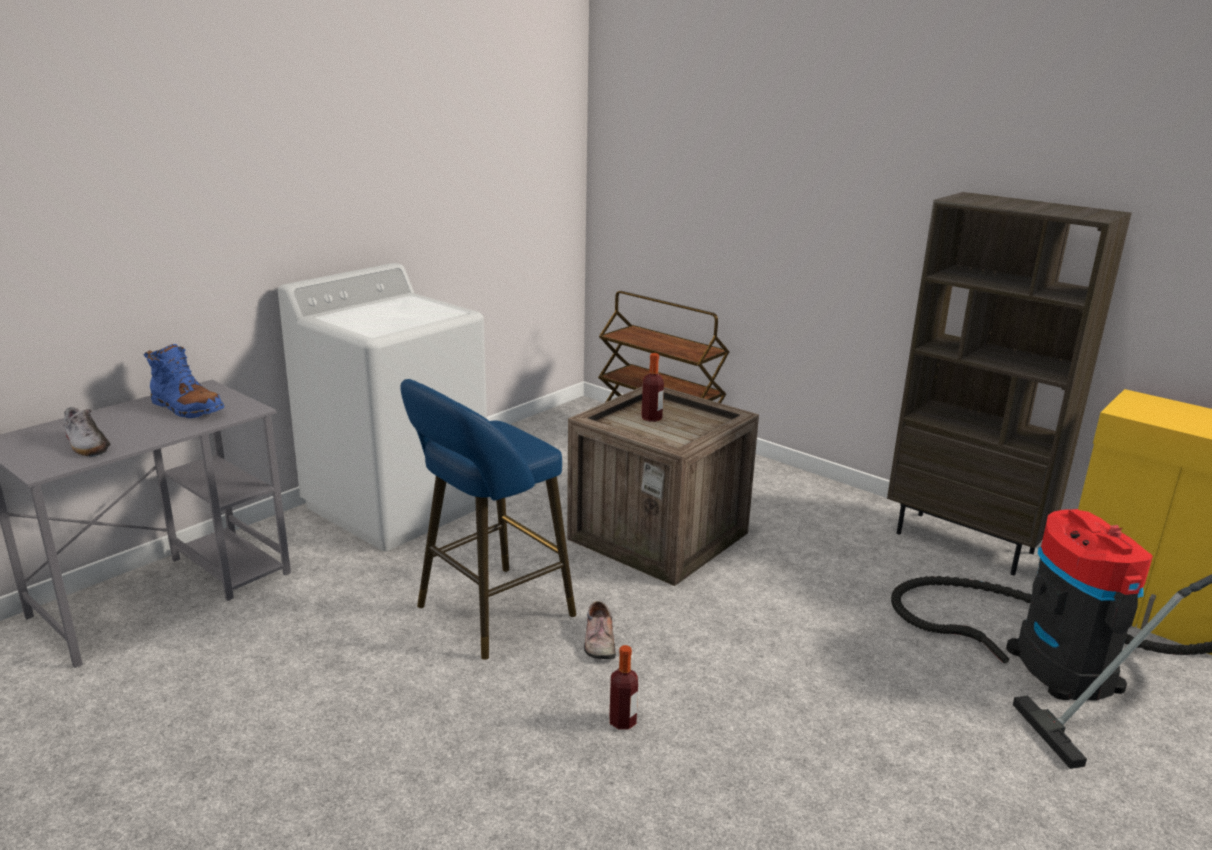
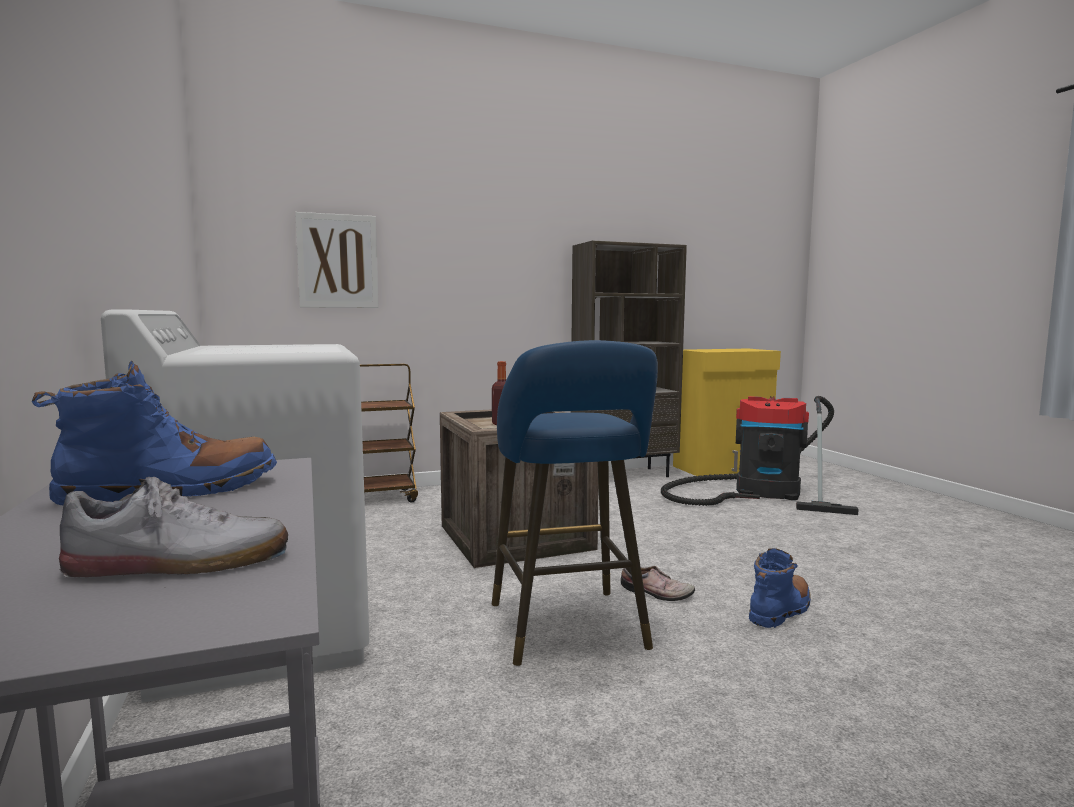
camera: 60 degrees left, 15 degrees down
bottle [610,645,638,730] -> blue boot [749,548,811,628]
none -> picture [295,212,379,308]

